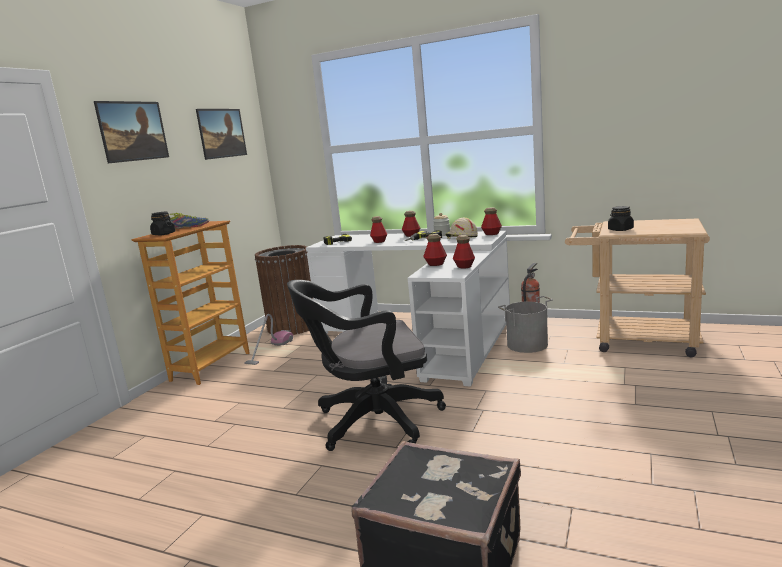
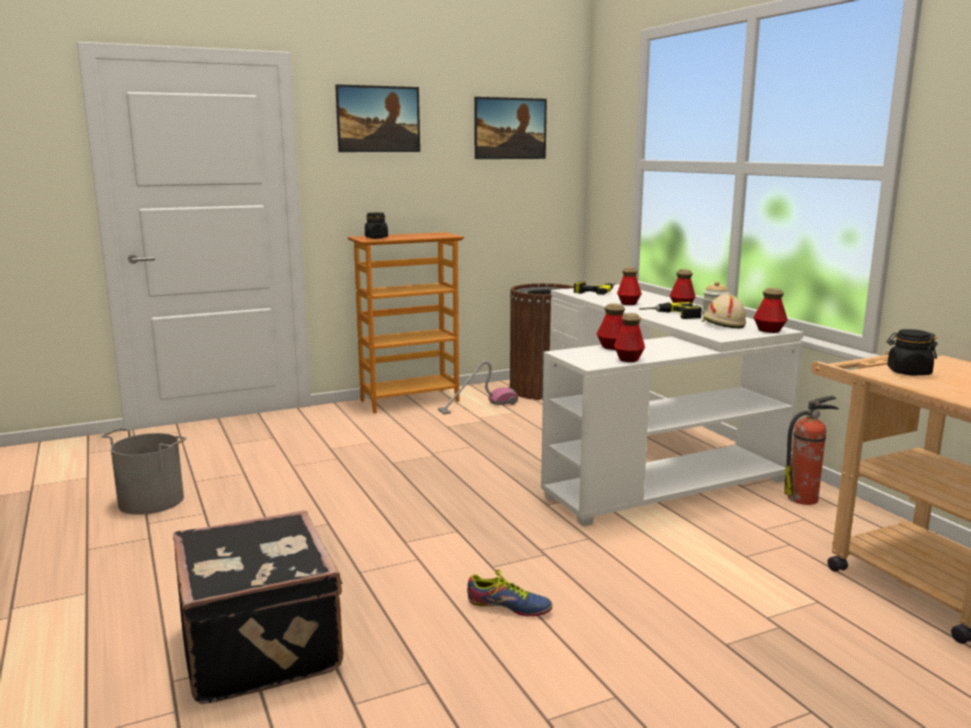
camera: 40 degrees right, 0 degrees up
shoe [169,213,209,230] -> shoe moved to [467,569,553,616]
black office chair [287,280,446,451] -> none
grey bucket [498,296,553,353] -> grey bucket moved to [101,428,187,515]

